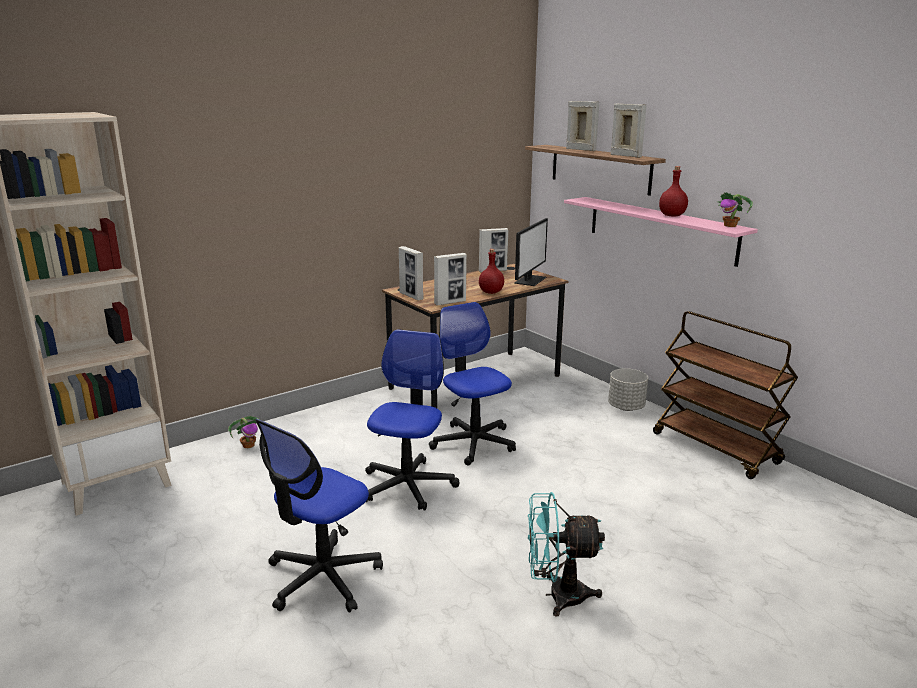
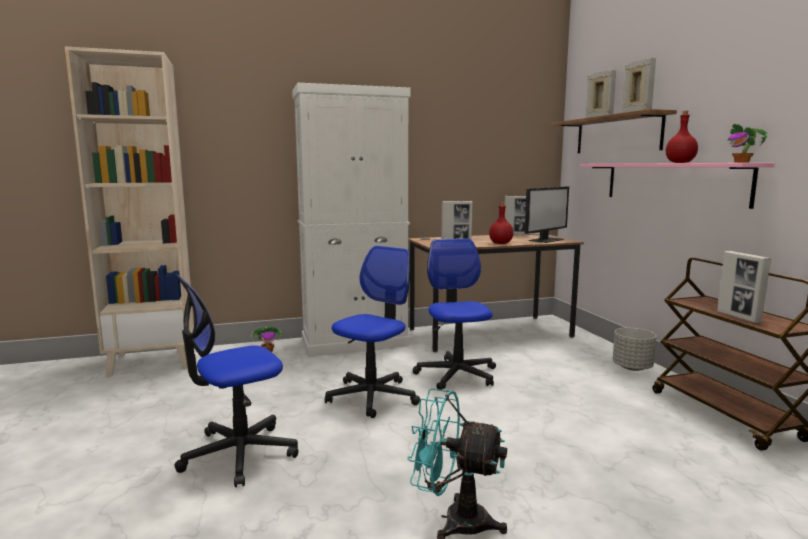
camera: 20 degrees right, 10 degrees down
picture frame [399,246,424,300] -> picture frame moved to [717,251,771,323]
none -> white cabinet [292,83,411,356]

